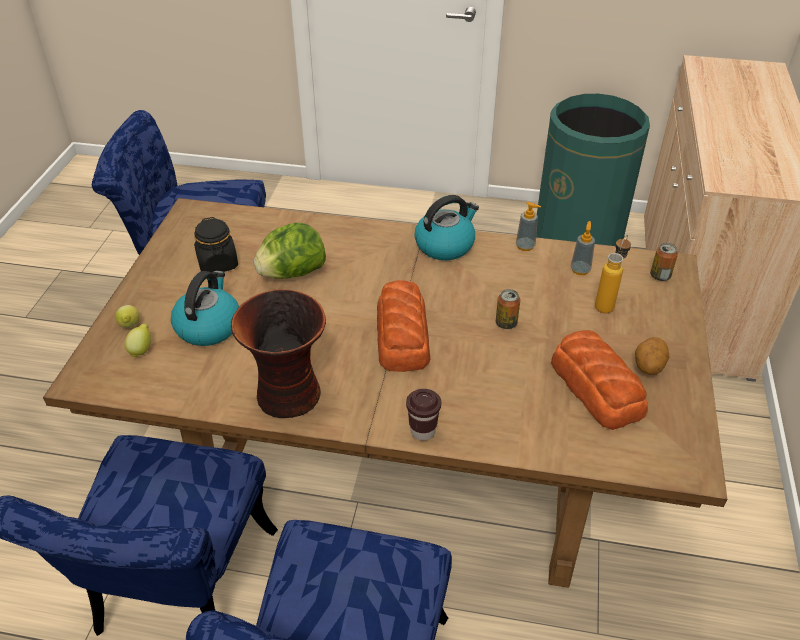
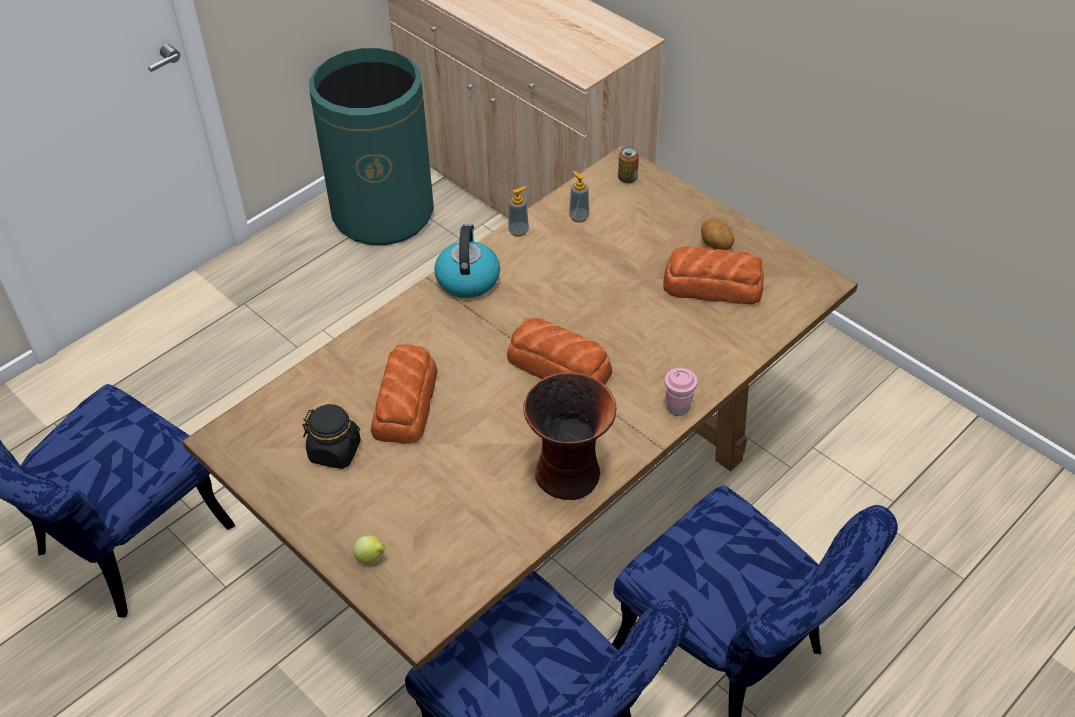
camera: 55 degrees left, 5 degrees up
lemon [125,324,151,358] -> none
kettle [171,271,239,346] -> none
lettuce [254,223,326,279] -> bread [371,344,438,444]
brown cup [406,389,441,441] -> pink cup [665,368,697,416]
can [496,289,520,329] -> none
bottle [595,235,631,313] -> none

